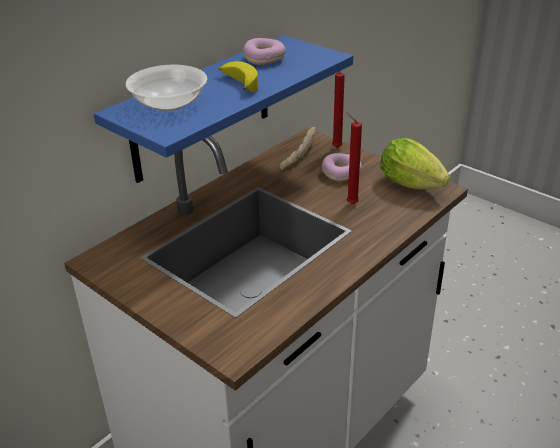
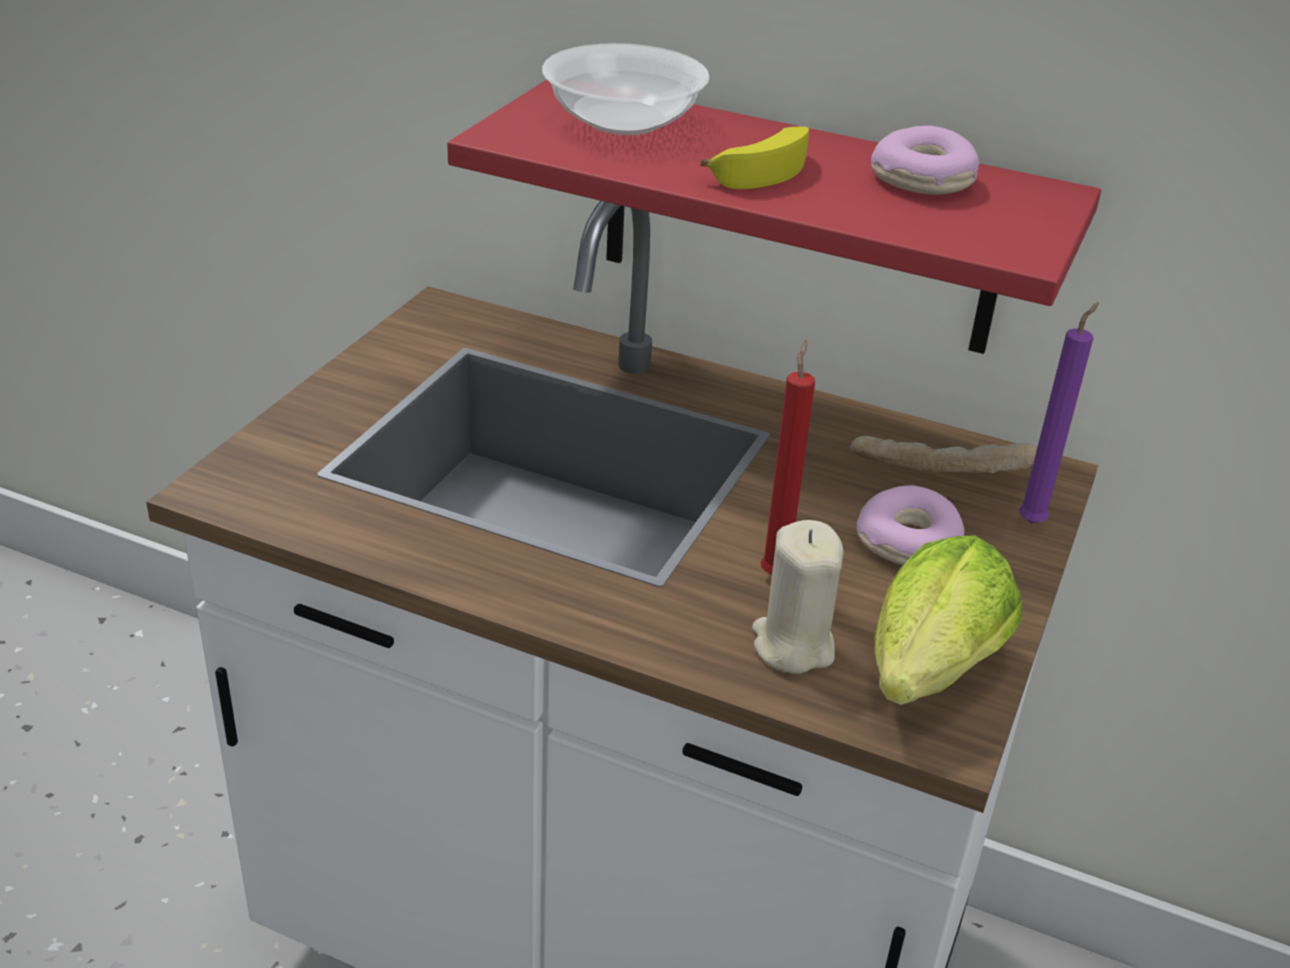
camera: 70 degrees right, 0 degrees up
blue shelf [94,35,353,183] -> red shelf [447,80,1101,354]
red candle [332,71,345,148] -> purple candle [1019,302,1099,524]
none -> beige candle [752,520,844,674]

